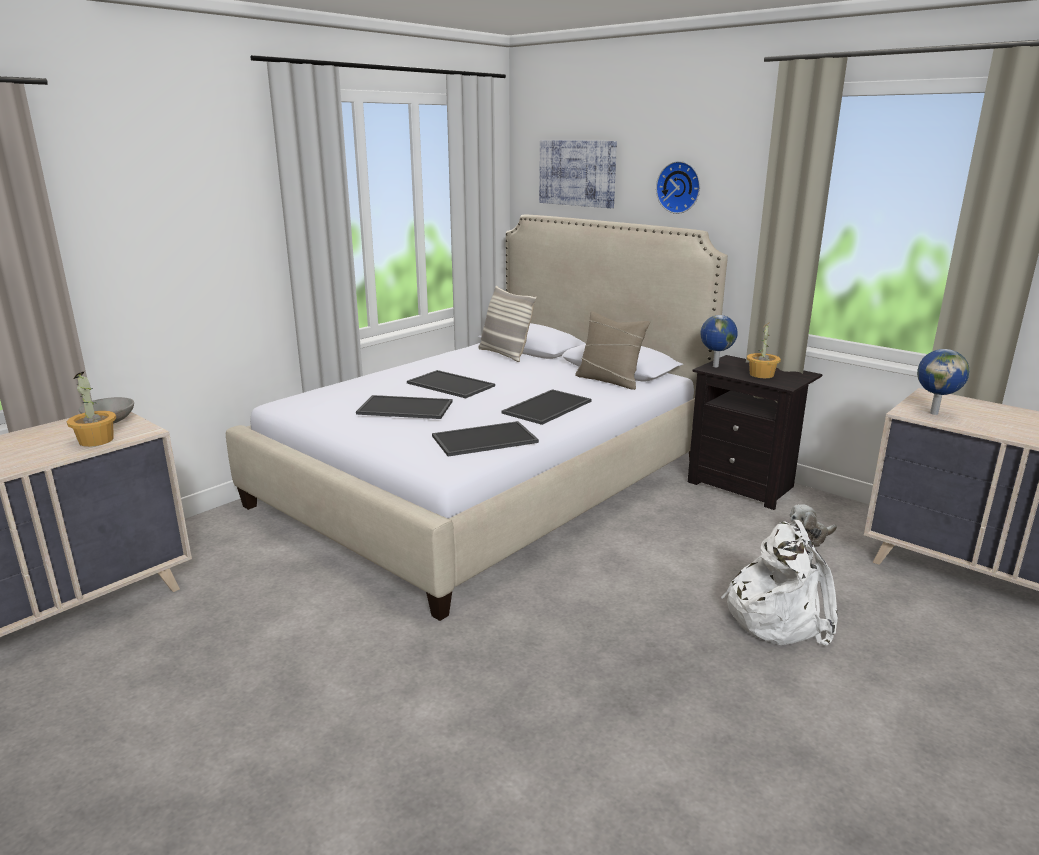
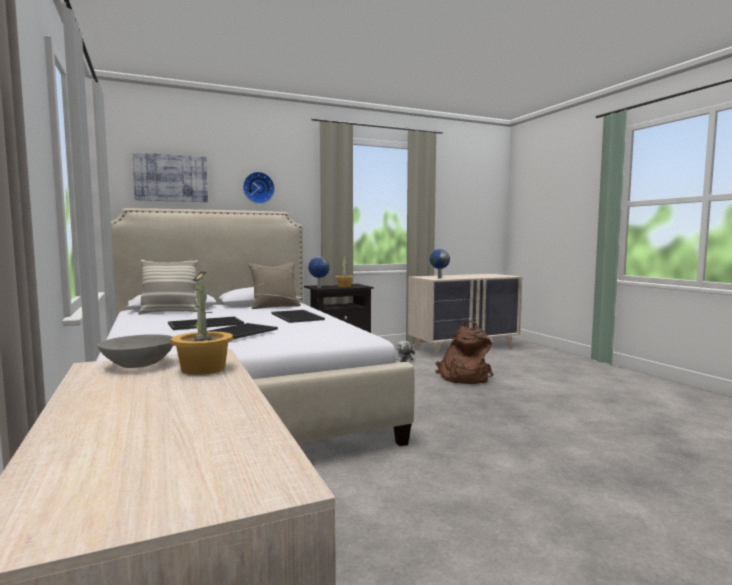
camera: 65 degrees left, 15 degrees down
tray [432,421,539,457] -> none
white backpack [721,520,838,646] -> brown backpack [435,320,493,384]

